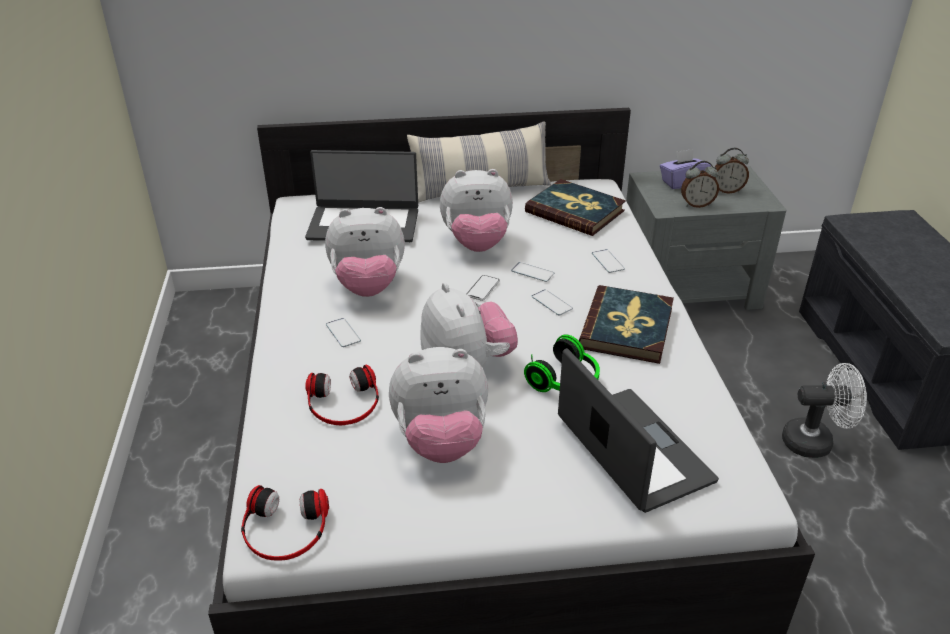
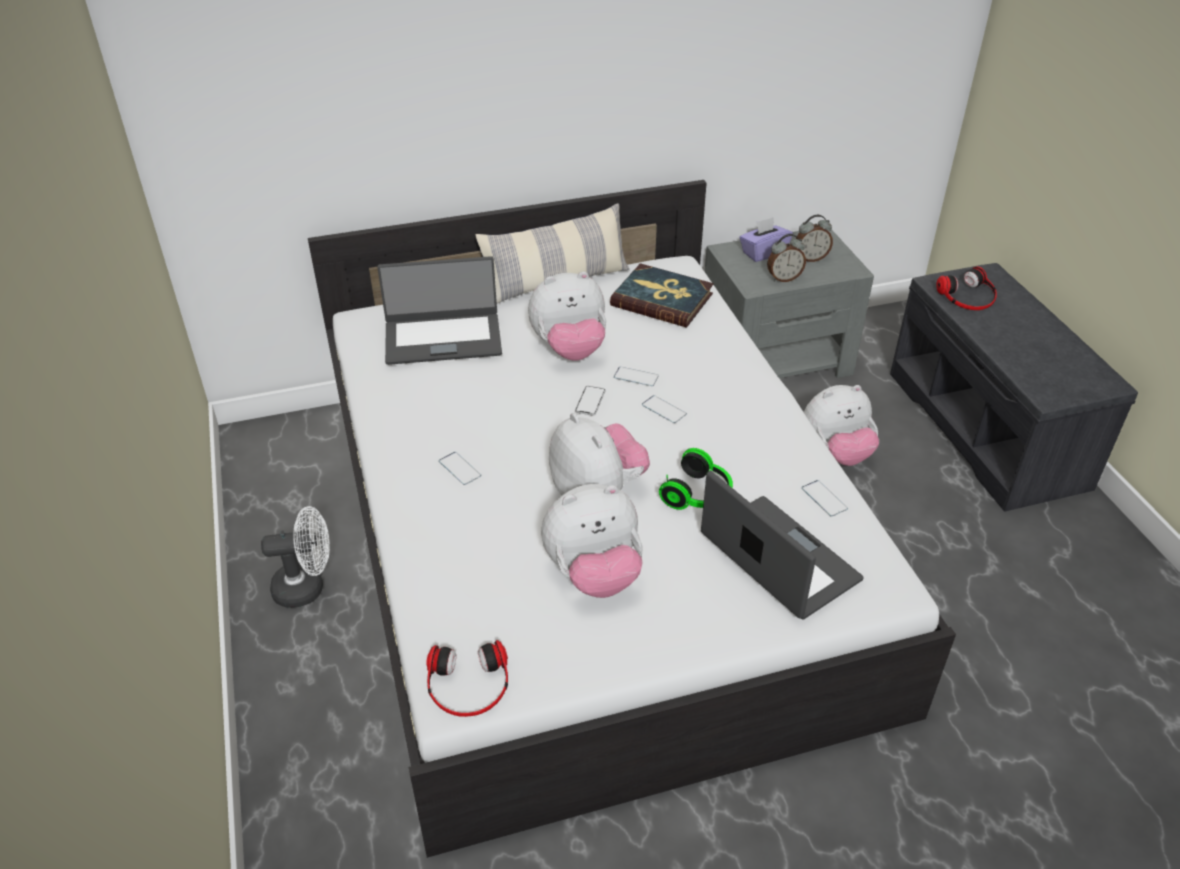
camera: 10 degrees left, 5 degrees up
headphones [305,365,379,425] -> headphones moved to [936,266,997,310]
plush toy [325,207,405,297] -> plush toy moved to [804,385,879,466]
book [579,285,674,364] -> none
phone [592,249,625,273] -> phone moved to [802,480,848,517]
white fan [782,363,867,458] -> white fan moved to [261,506,330,608]

